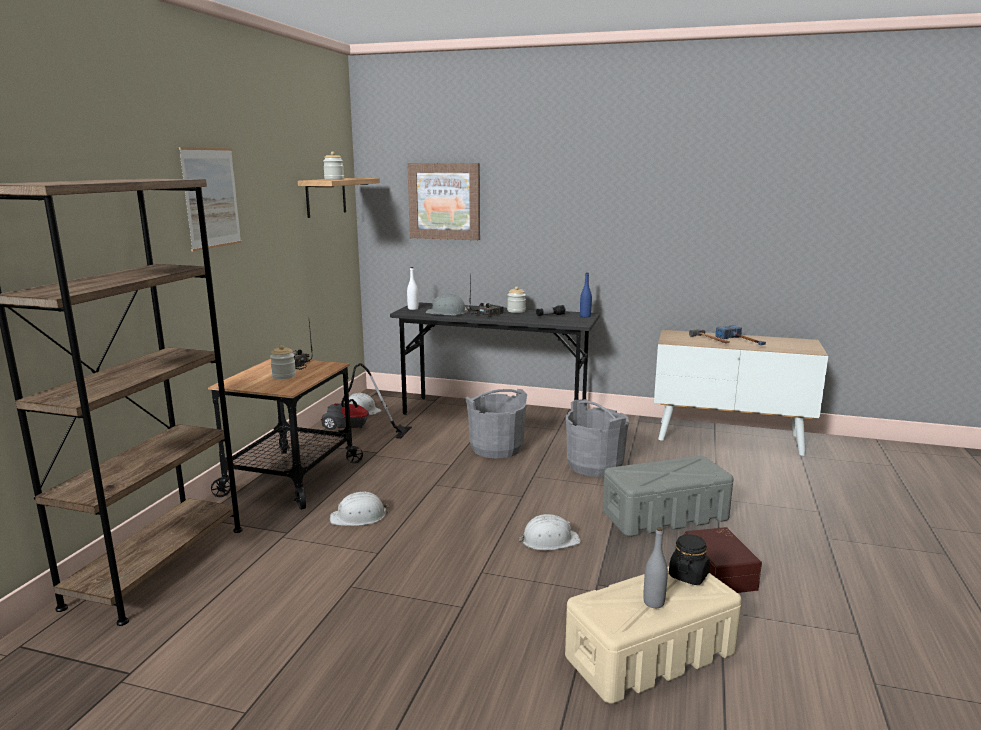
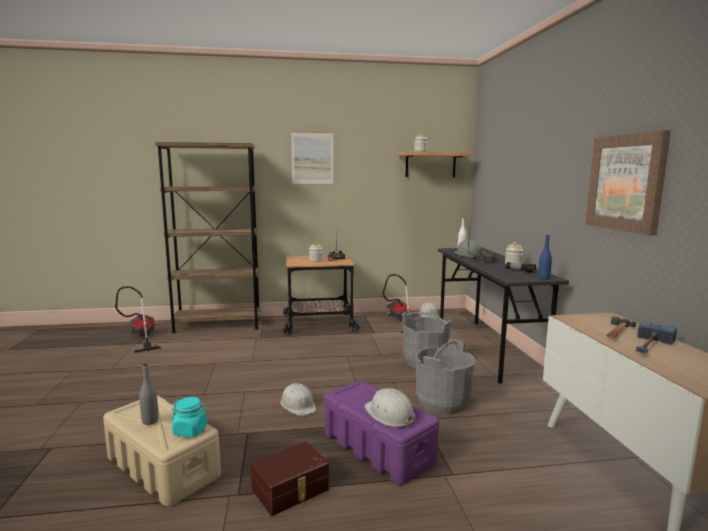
camera: 65 degrees right, 5 degrees down
white hard hat [330,492,389,526] -> white hard hat moved to [364,388,415,427]
picture [407,163,480,240] -> picture moved to [585,130,671,235]
grey storage box [602,456,734,537] -> purple storage box [324,381,439,485]
black jar [669,534,710,585] -> turquoise jar [172,397,207,437]
none -> vacuum cleaner [115,286,161,353]

